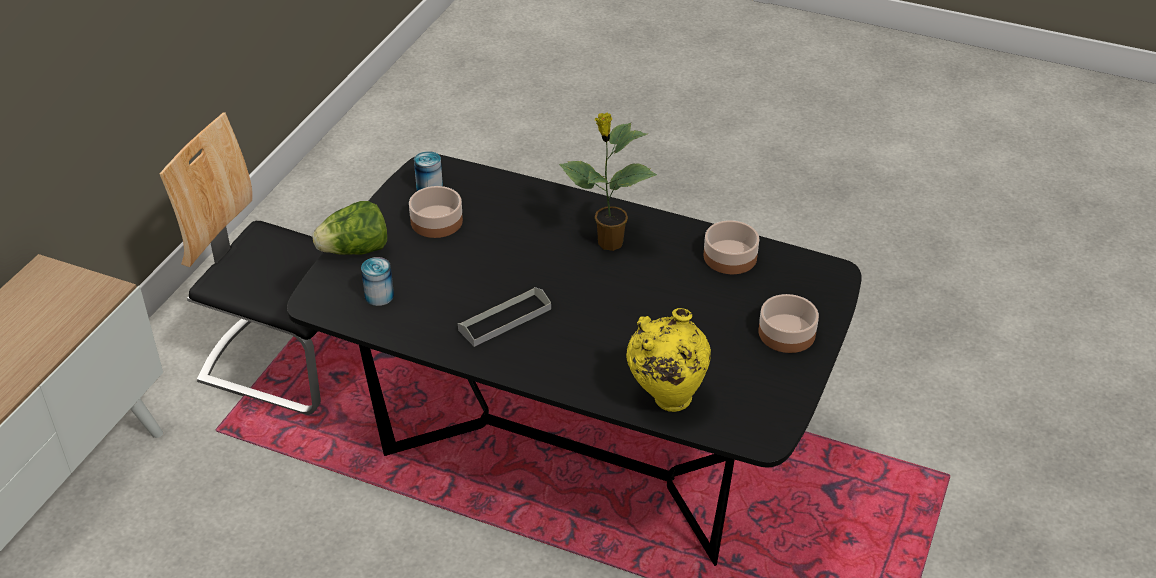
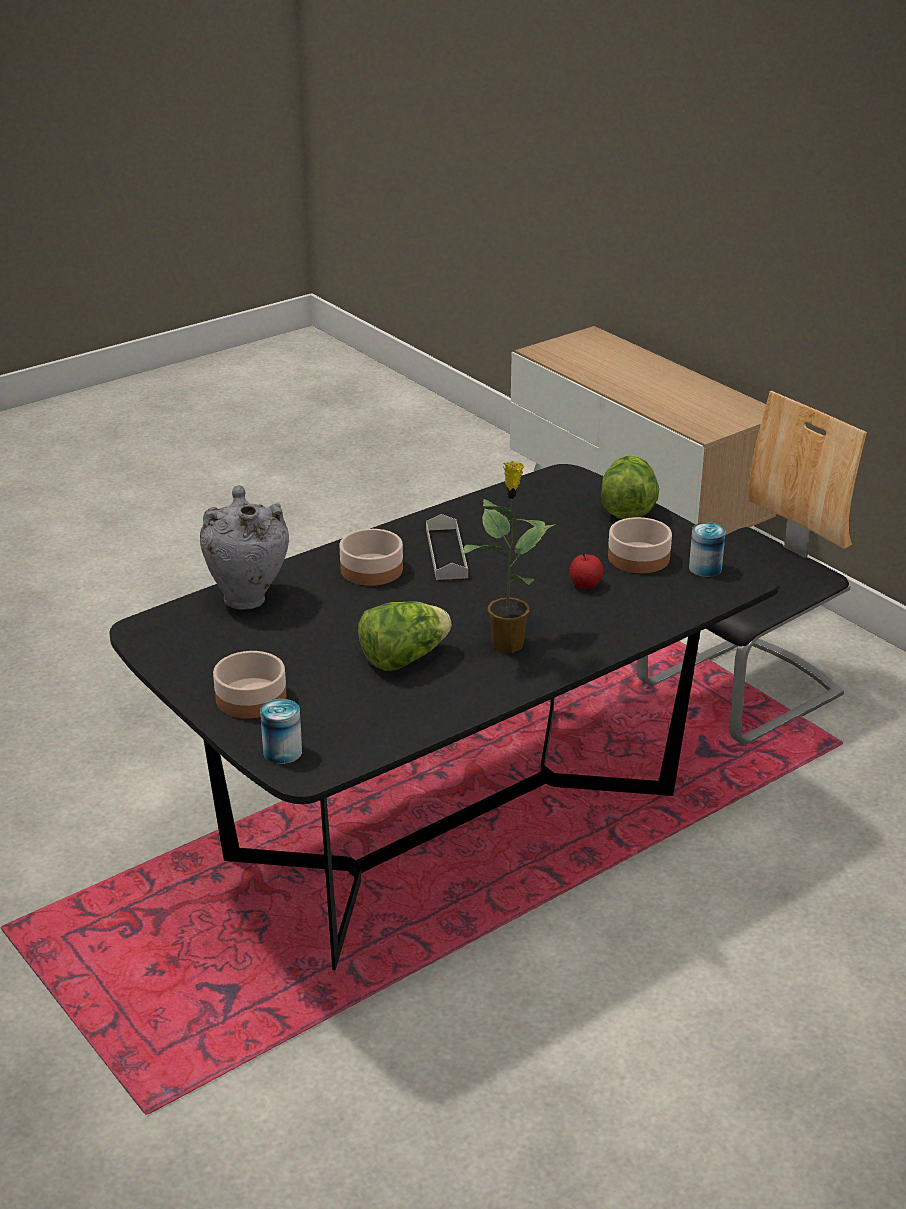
camera: 120 degrees right, 10 degrees down
can [361,257,394,306] -> can moved to [260,699,302,764]
yellow vase [626,308,711,412] -> grey vase [200,485,289,610]
bowl [704,220,759,274] -> bowl moved to [339,529,403,586]
none -> lettuce [358,601,452,671]
none -> apple [570,553,603,589]

